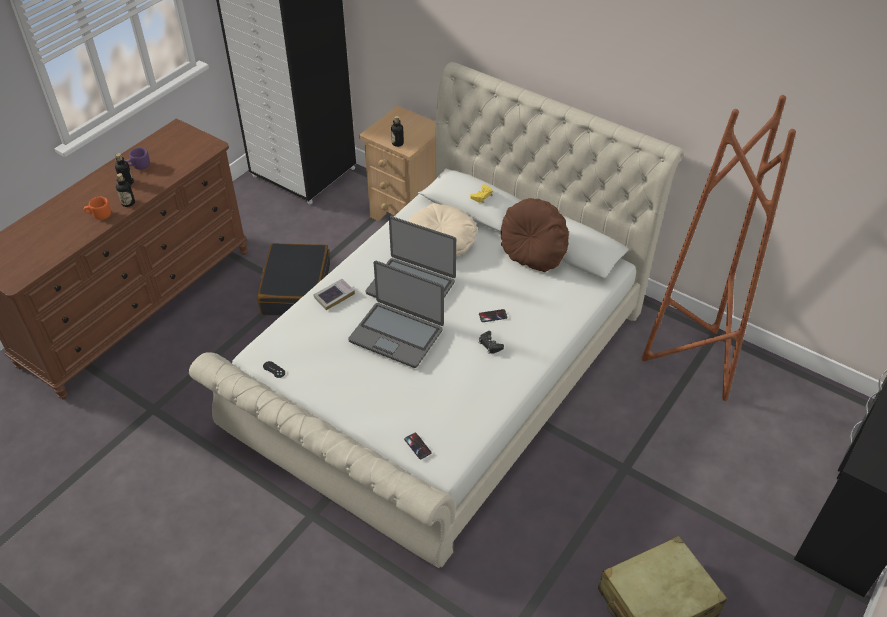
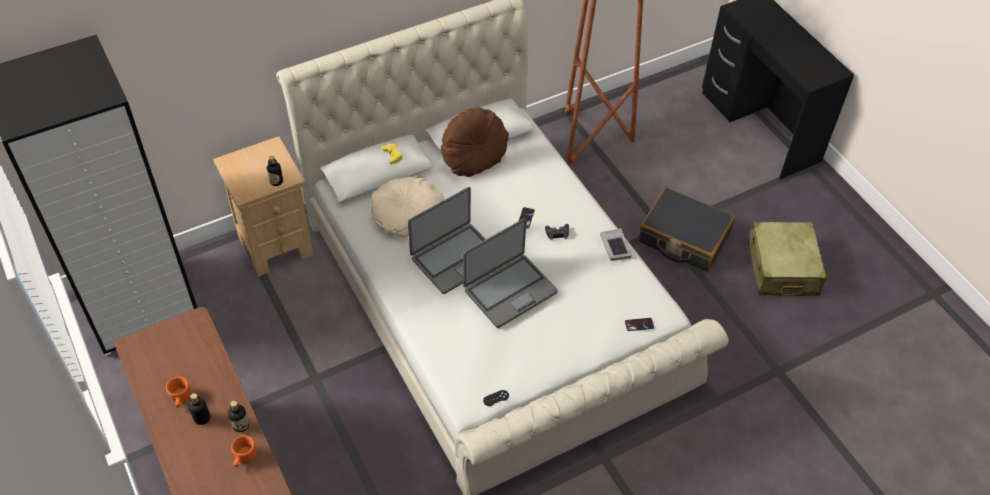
camera: 65 degrees left, 5 degrees up
purple mug [126,148,150,170] -> orange mug [166,376,191,407]
black suitcase [257,243,330,316] -> black suitcase moved to [638,187,735,272]
book [314,279,355,310] -> book moved to [600,228,632,261]

